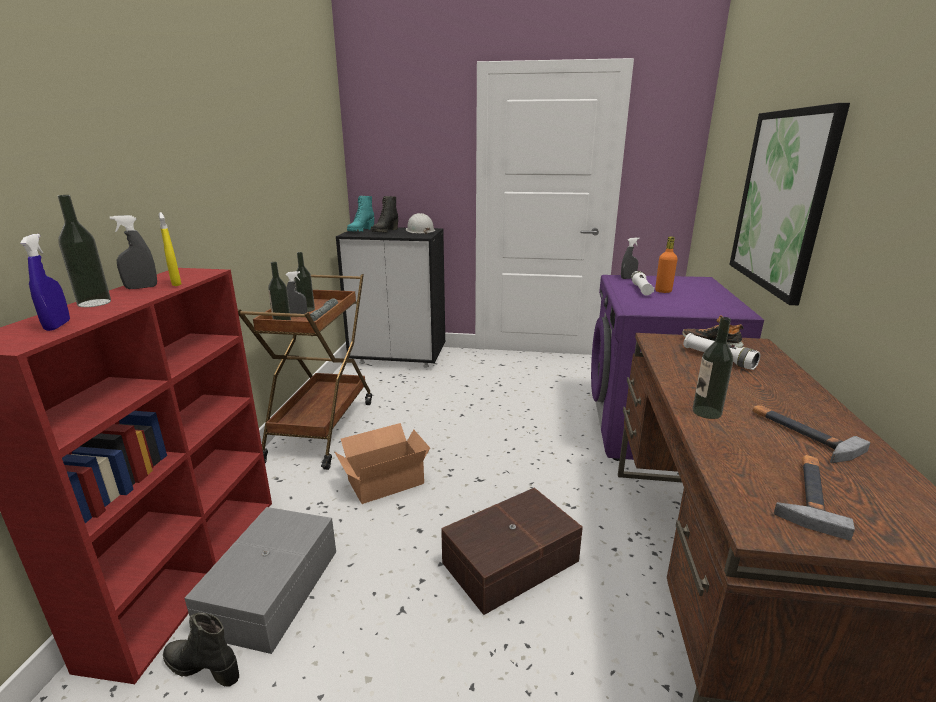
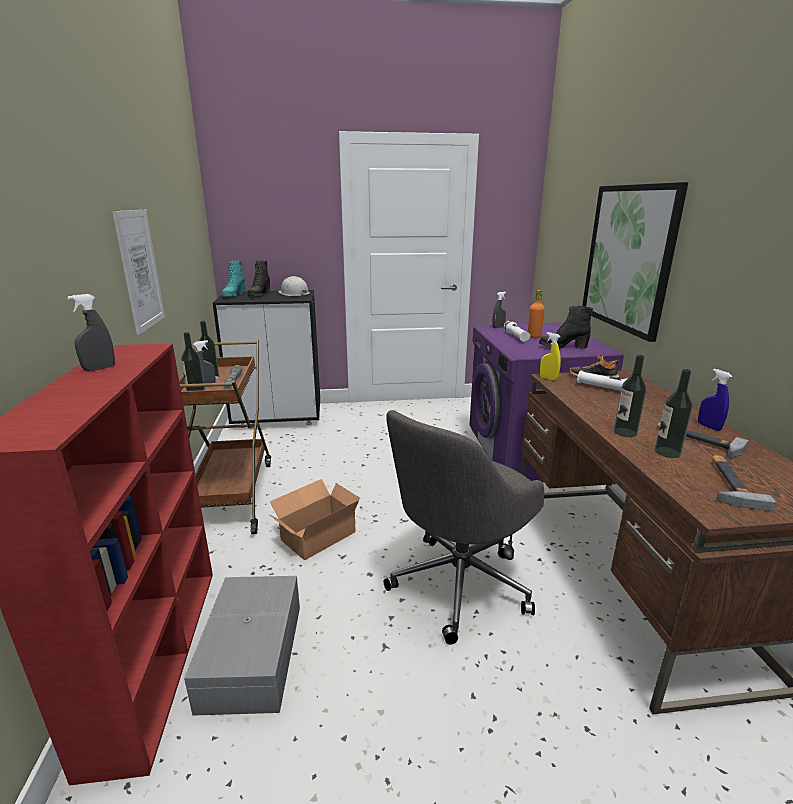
camera: 15 degrees left, 0 degrees up
blue spray bottle [20,234,70,331] -> blue spray bottle moved to [698,369,732,431]
bottle [57,195,111,307] -> bottle moved to [655,369,693,458]
yellow spray bottle [159,212,182,286] -> yellow spray bottle moved to [540,332,561,381]
black boot [163,613,239,687] -> black boot moved to [539,306,593,349]
brown storage box [441,488,583,615] -> grey office chair [383,410,544,645]
none -> picture [112,210,165,335]

